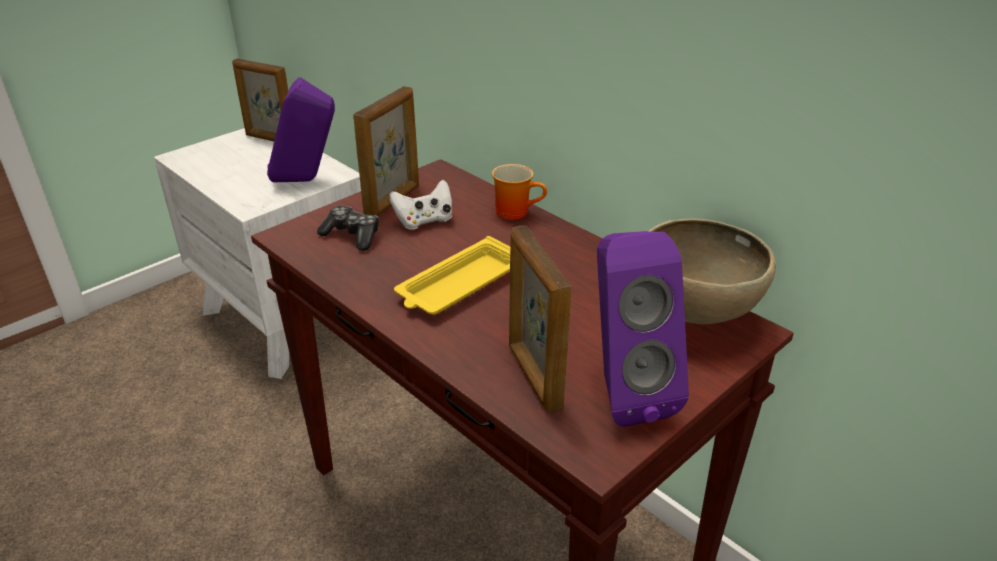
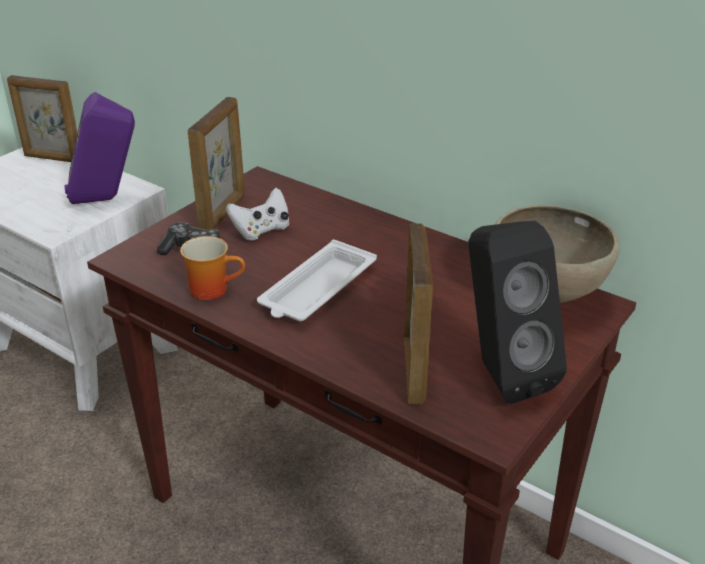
camera: 10 degrees left, 0 degrees up
yellow tray [394,236,510,315] -> white tray [257,239,377,321]
mug [492,164,547,220] -> mug moved to [180,236,245,300]
picture frame [509,225,571,413] -> picture frame turned 150 degrees counterclockwise [404,223,433,405]
purple speaker [597,231,689,427] -> black speaker [469,221,567,404]

